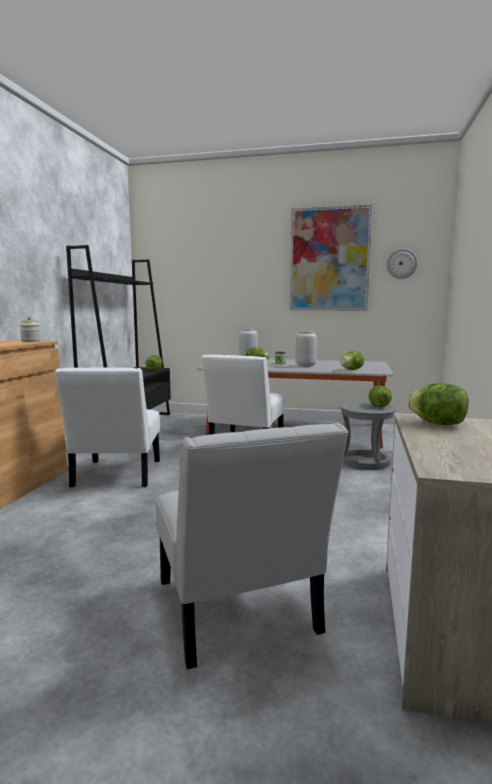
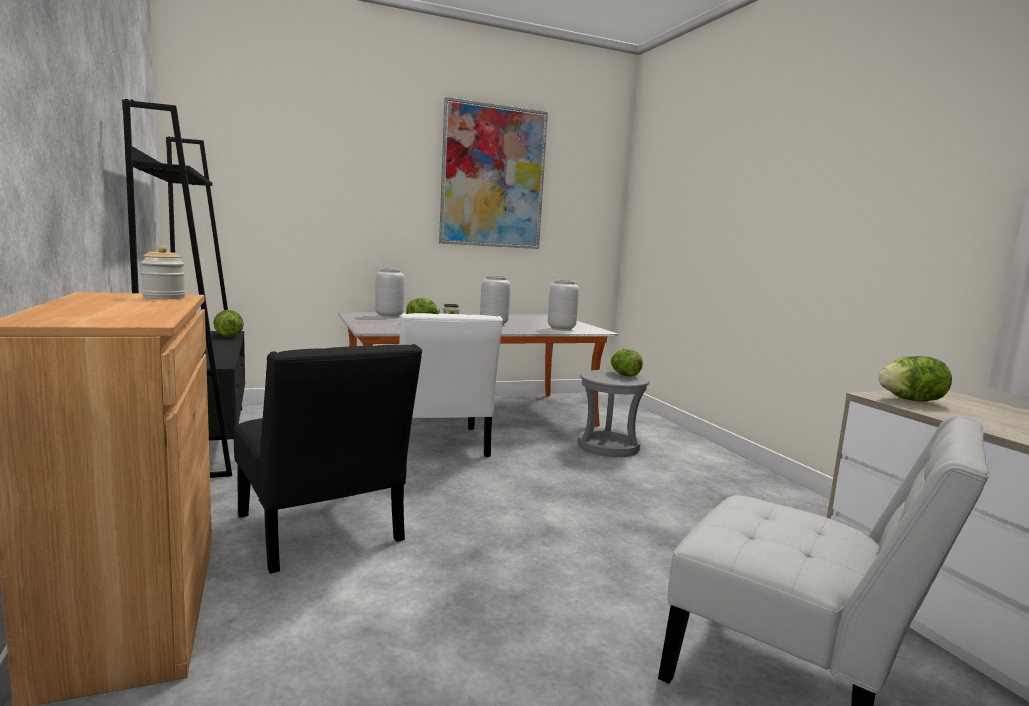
camera: 35 degrees left, 0 degrees up
white chair [55,367,160,487] -> black chair [234,344,423,574]
lettuce [340,351,364,370] -> grey vase [548,280,579,331]
wall clock [387,248,418,279] -> none

